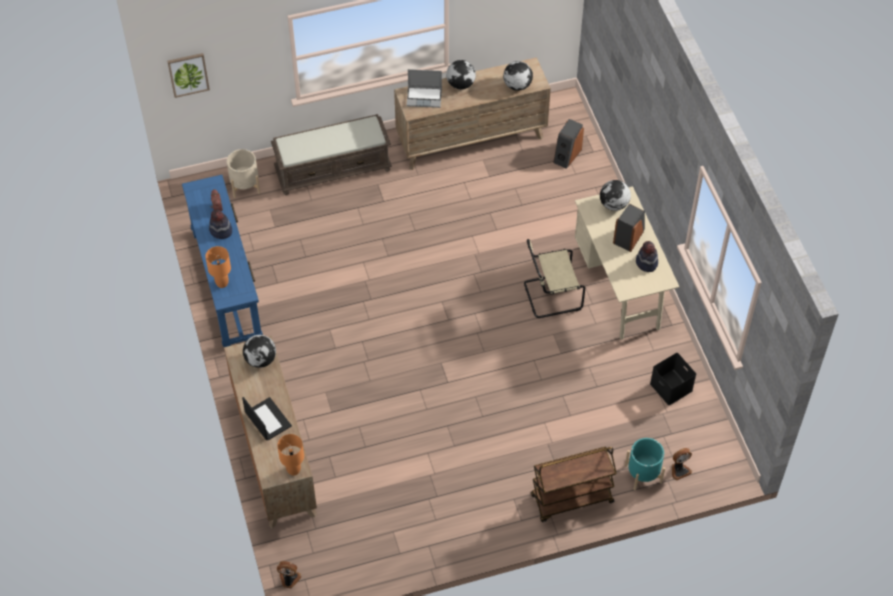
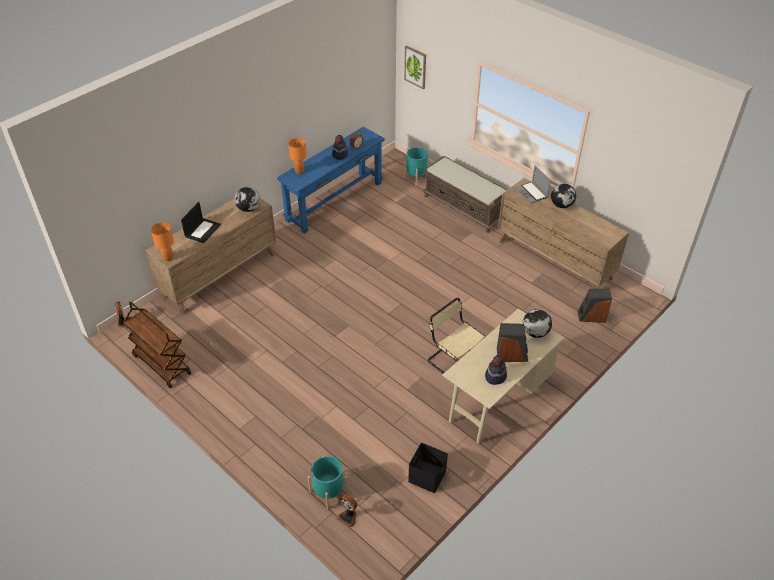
camera: 60 degrees right, 10 degrees down
beige planter [227,149,260,198] -> turquoise planter [403,147,431,186]
globe [503,61,533,91] -> none
brown cart [531,447,617,522] -> brown cart moved to [123,301,192,388]

